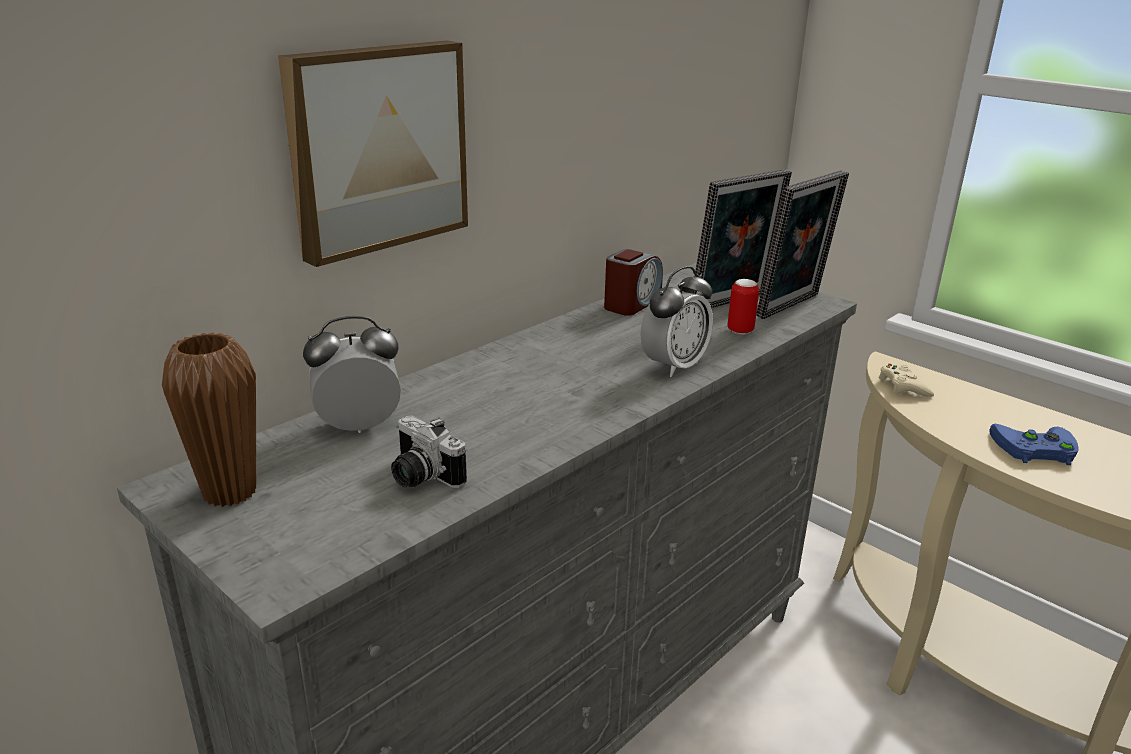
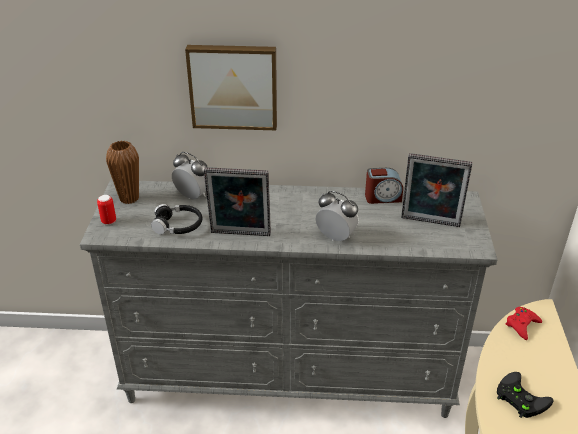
camera: 50 degrees right, 10 degrees up
camera [391,416,467,488] -> black headphones [151,204,202,235]
alarm clock [640,266,713,377] -> alarm clock turned 150 degrees counterclockwise [316,191,359,241]
can [727,279,759,335] -> can moved to [97,195,116,225]
picture frame [756,170,849,319] -> picture frame moved to [204,167,271,236]
beige game controller [879,364,934,397] -> red game controller [506,307,542,340]
blue game controller [990,424,1078,465] -> black game controller [497,372,554,418]

